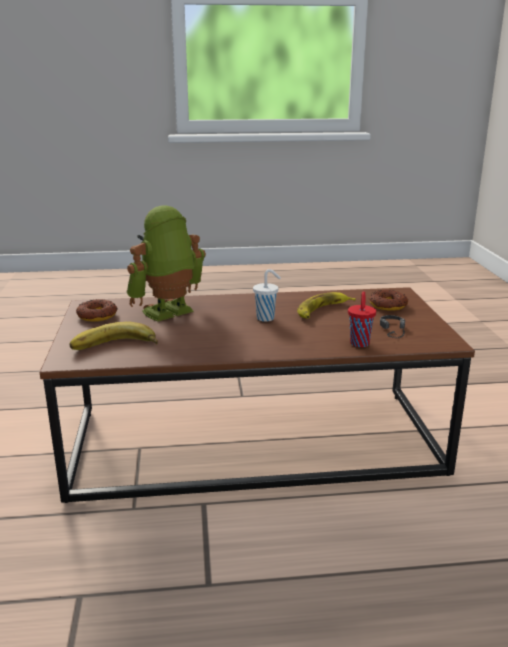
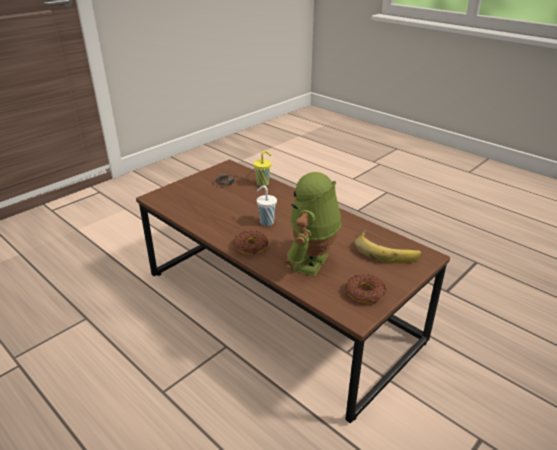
camera: 130 degrees left, 10 degrees up
toy robot [127,205,206,322] -> toy robot turned 105 degrees clockwise [284,172,341,276]
banana [297,292,356,319] -> none
red cup [348,291,376,347] -> yellow cup [254,150,271,186]
donut [369,290,408,311] -> donut moved to [233,231,269,254]

